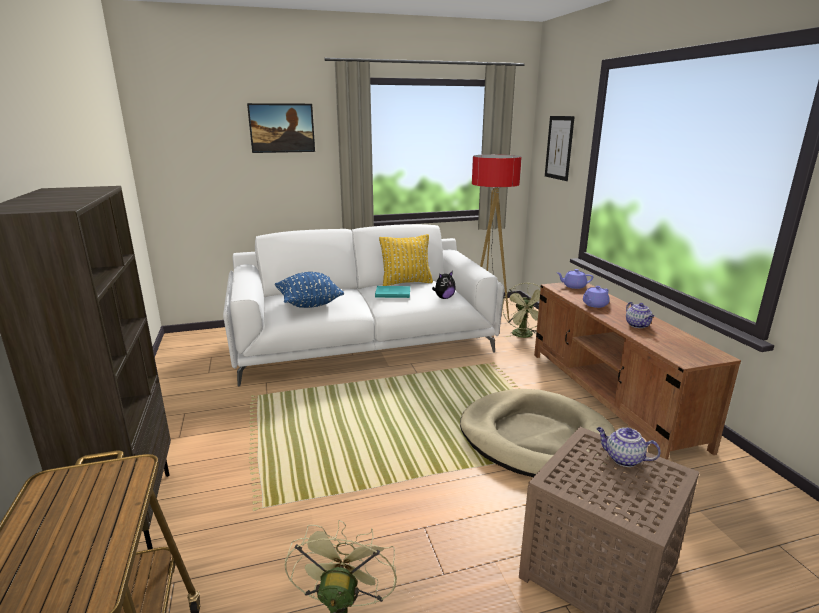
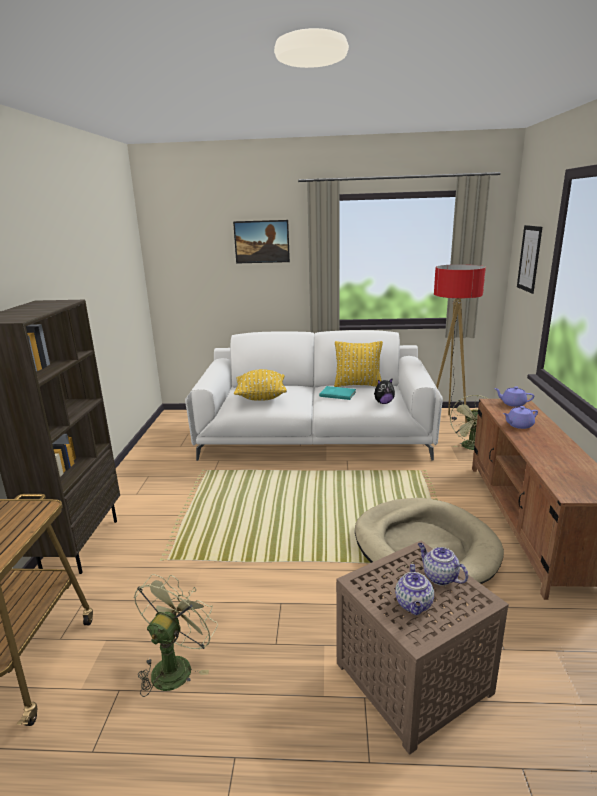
camera: 20 degrees right, 0 degrees up
blue pillow [275,272,344,308] -> yellow pillow [234,369,287,401]
teapot [626,302,654,328] -> teapot moved to [395,564,434,615]

